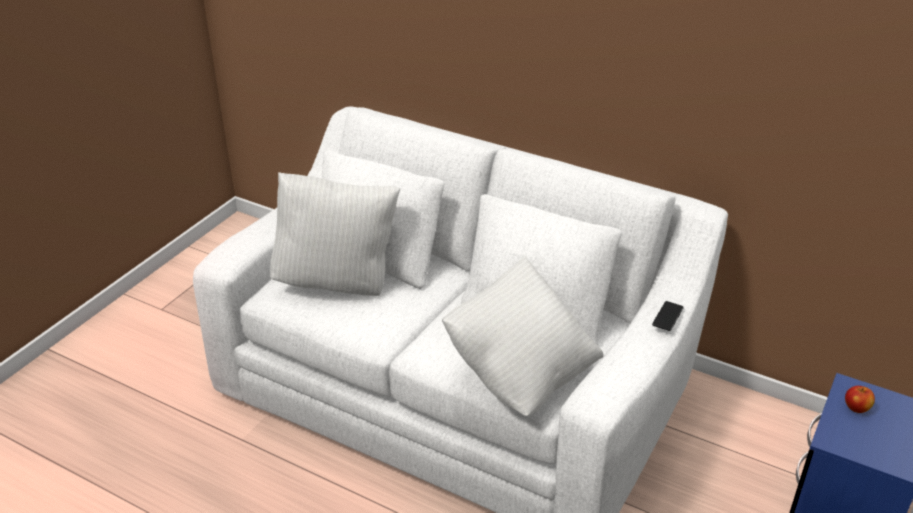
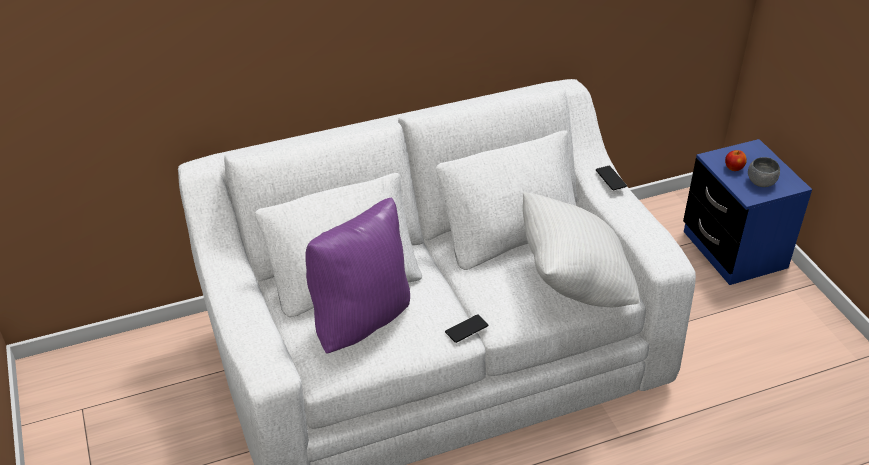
camera: 50 degrees left, 5 degrees up
white pillow [270,172,400,296] -> purple pillow [305,197,410,354]
none -> phone [445,314,488,343]
none -> grey bowl [748,157,780,187]

